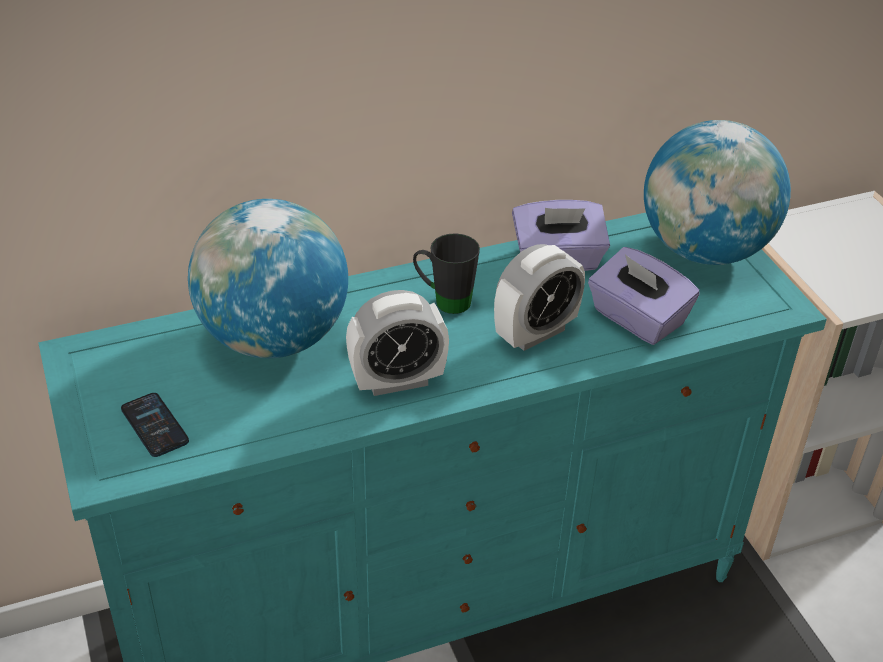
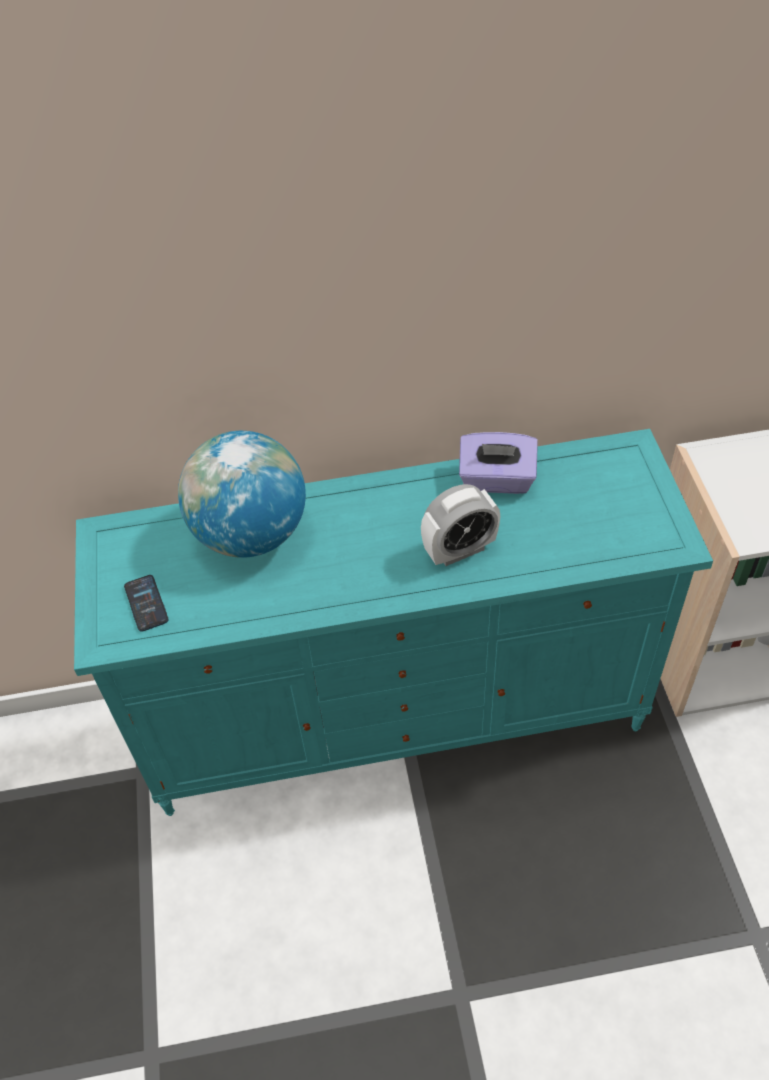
camera: 15 degrees right, 10 degrees up
alarm clock [346,290,449,396] -> none
black mug [413,233,480,314] -> none
purple tissue box [588,247,700,345] -> none
globe [644,120,791,265] -> none

